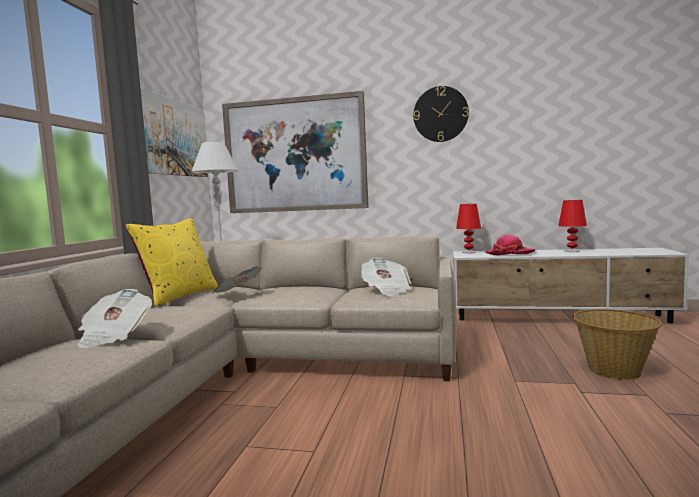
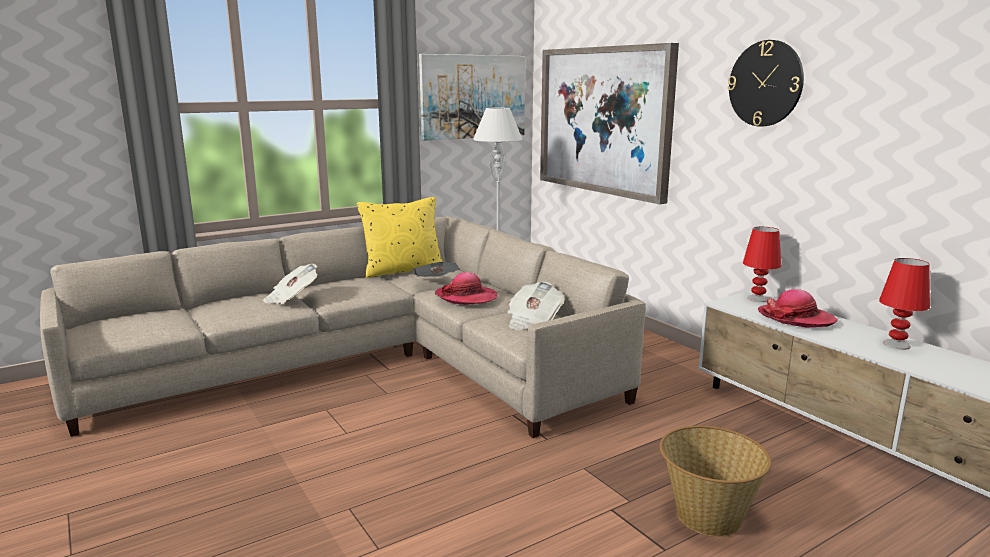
camera: 45 degrees right, 10 degrees up
none -> hat [435,272,498,305]

